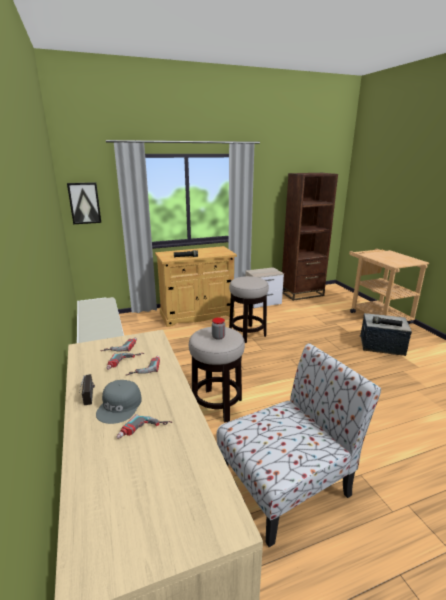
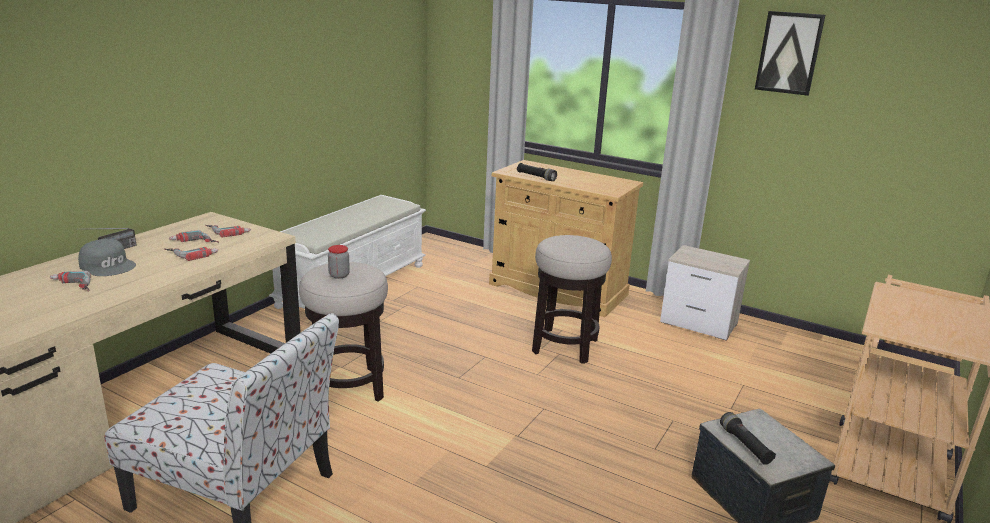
camera: 50 degrees right, 0 degrees up
picture [67,182,101,224] -> picture moved to [755,11,825,96]
grey cap [96,380,142,424] -> grey cap turned 120 degrees counterclockwise [78,239,136,276]
brown bookcase [282,173,338,301] -> none

